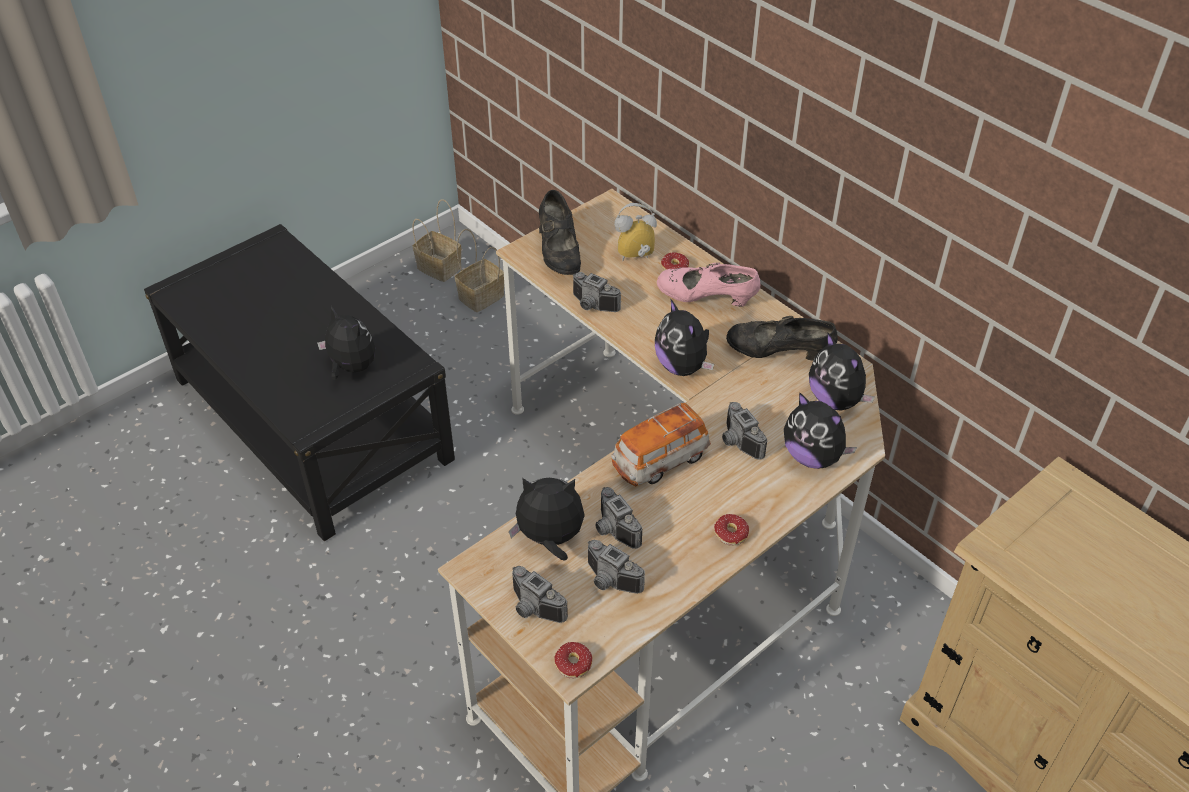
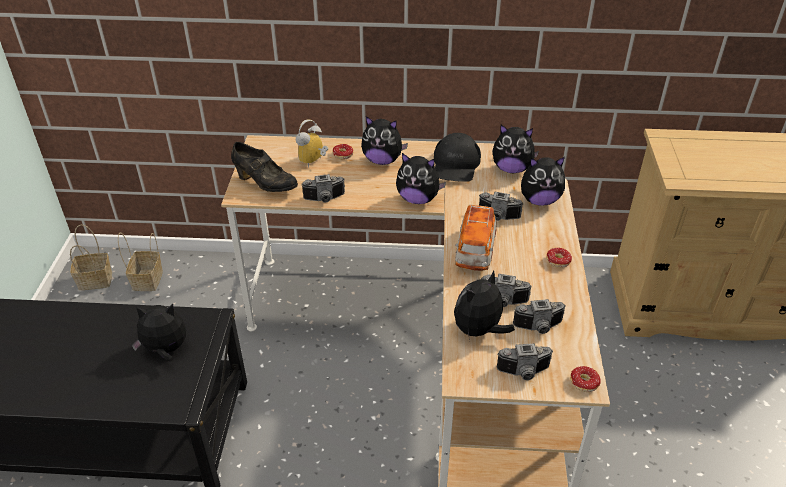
camera: 45 degrees left, 5 degrees down
pink shoe [657,262,760,307] -> plush toy [361,116,408,165]
black shoe [726,316,838,361] -> black cap [434,133,481,182]

